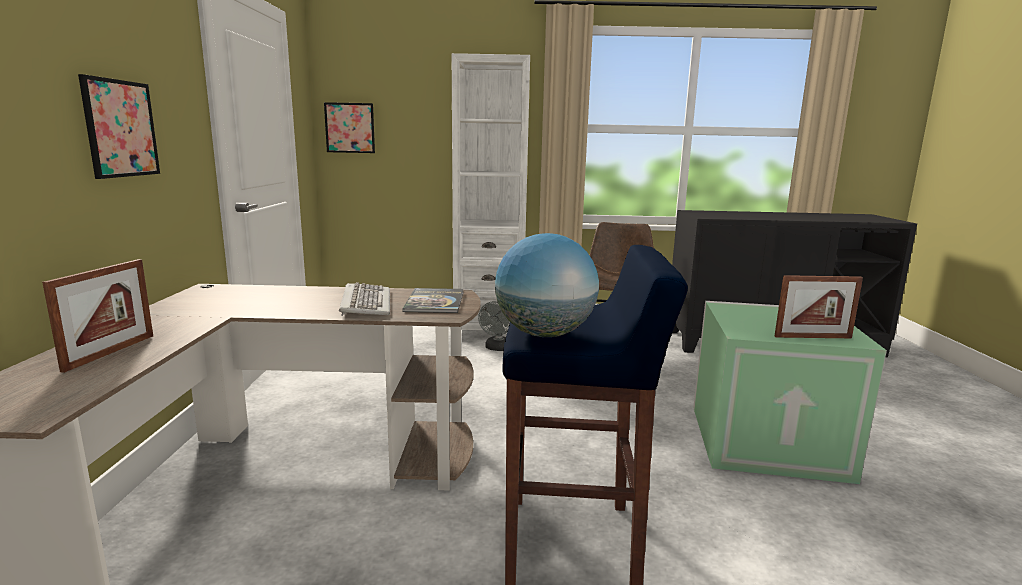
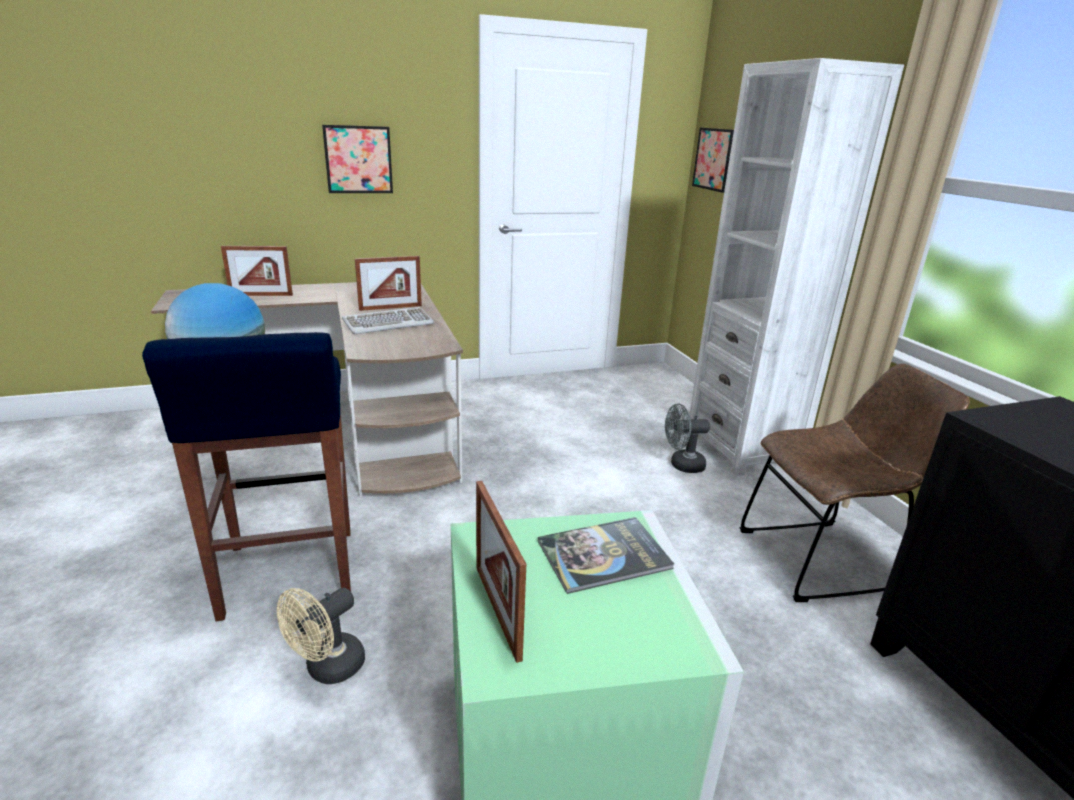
camera: 70 degrees right, 10 degrees up
book [402,288,464,313] -> book moved to [538,517,674,594]
none -> beige fan [277,587,365,684]
none -> picture frame [355,256,422,311]

